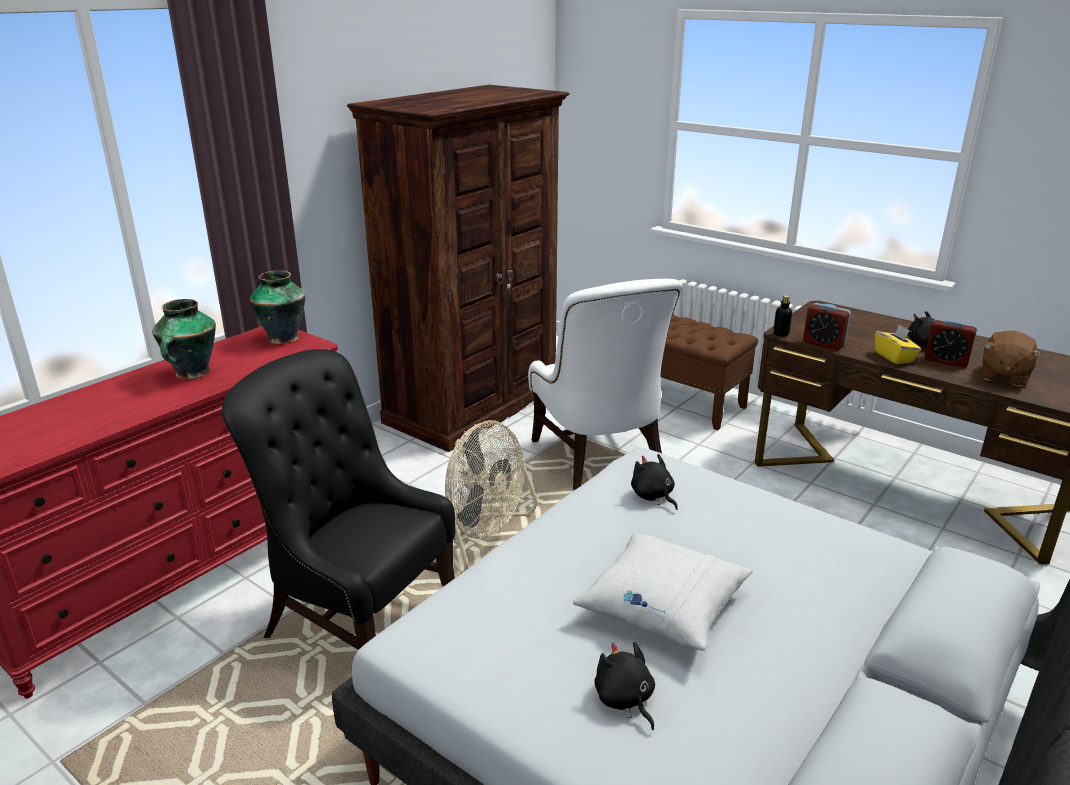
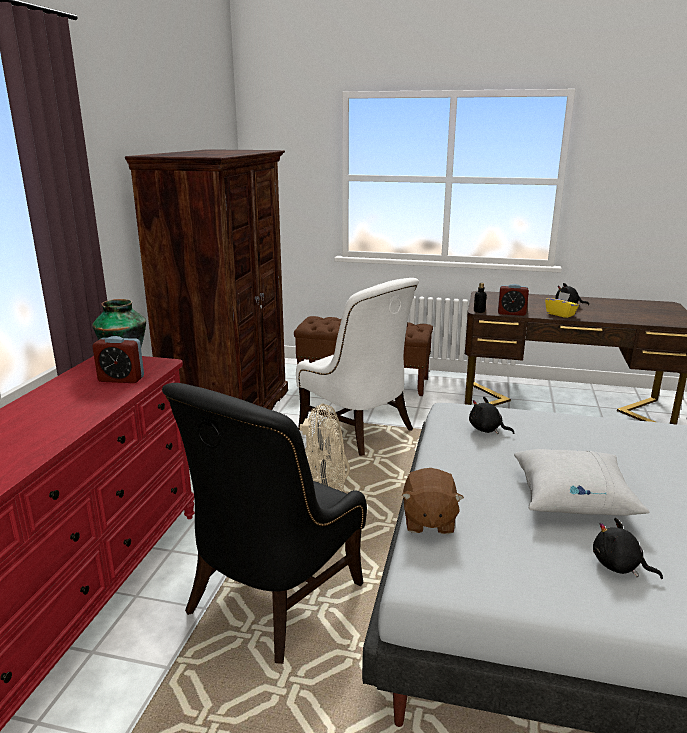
camera: 25 degrees left, 5 degrees down
vase [152,299,216,380] -> none
black chair [222,349,455,650] -> black chair turned 60 degrees counterclockwise [162,383,367,664]
alarm clock [924,318,977,368] -> alarm clock moved to [93,336,144,383]
brown plush toy [982,331,1042,387] -> brown plush toy moved to [402,468,464,534]

